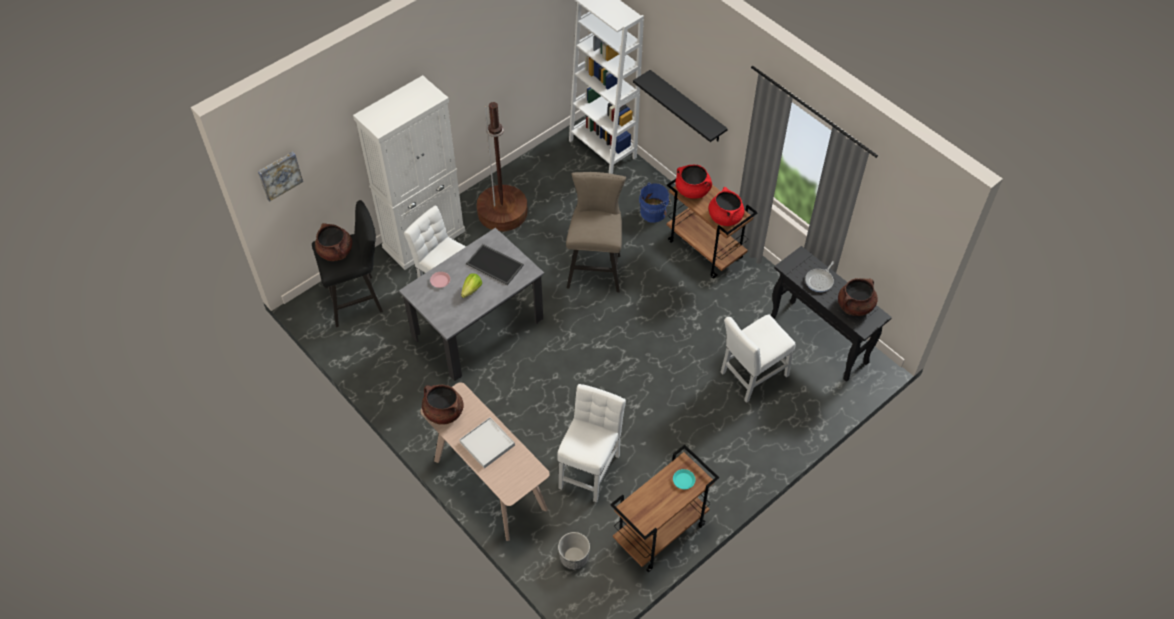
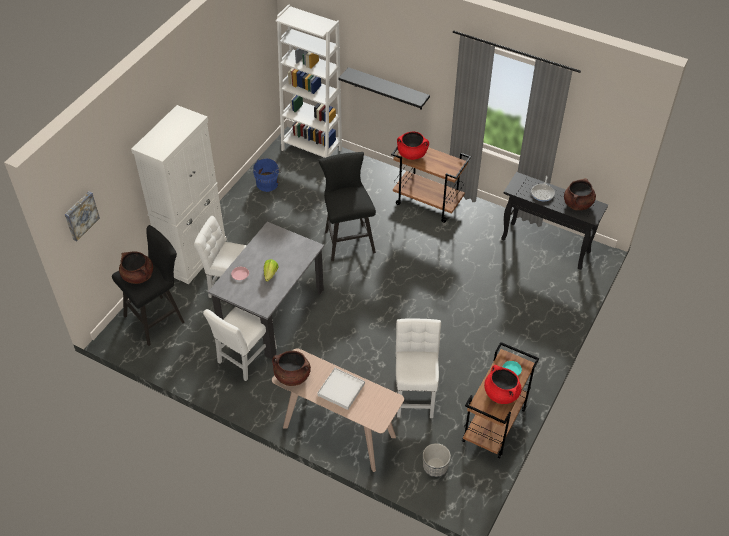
camera: 20 degrees left, 5 degrees down
tray [466,244,524,285] -> none
brown floor lamp [477,102,528,231] -> none
beige stool [566,172,626,292] -> black stool [318,152,376,261]
blue bucket [639,183,672,223] -> blue bucket moved to [253,158,282,192]
red cooking pot [709,187,745,226] -> red cooking pot moved to [484,365,521,404]
white chair [721,315,796,403] -> white chair moved to [203,307,277,381]

